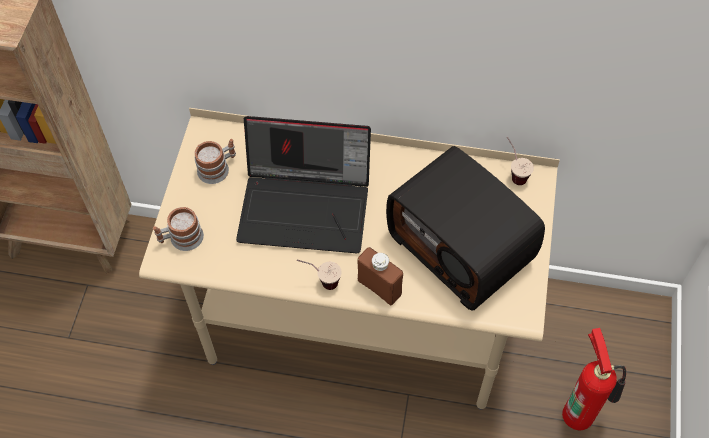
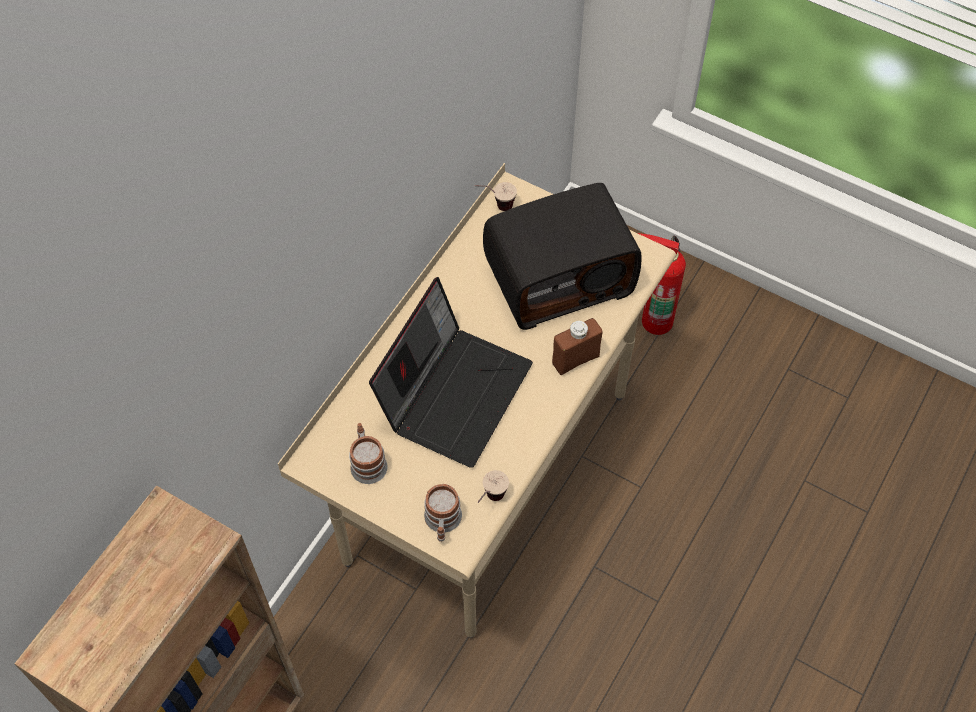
camera: 70 degrees left, 0 degrees up
cup [297,260,342,290] -> cup moved to [478,470,509,503]

